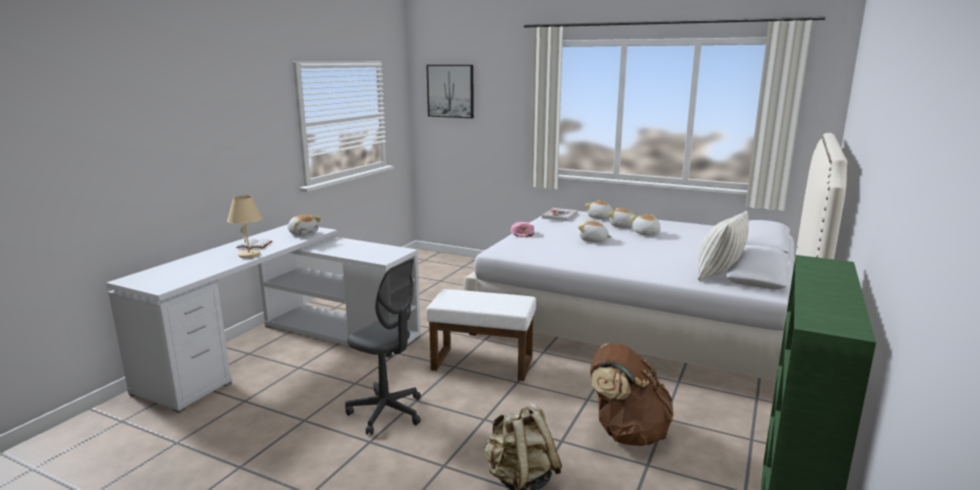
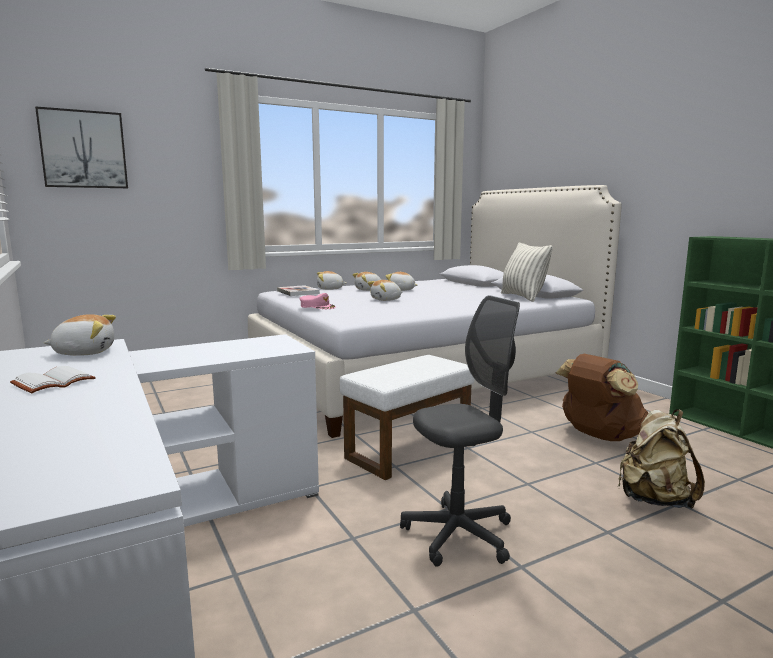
camera: 55 degrees left, 5 degrees down
beige table lamp [227,195,263,258] -> none

